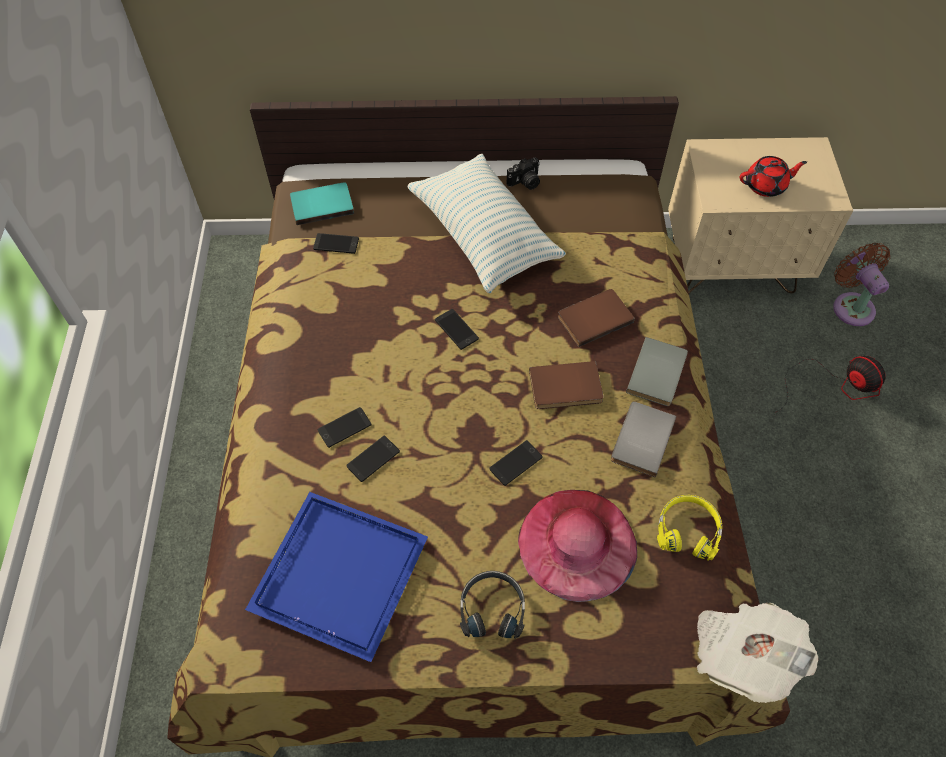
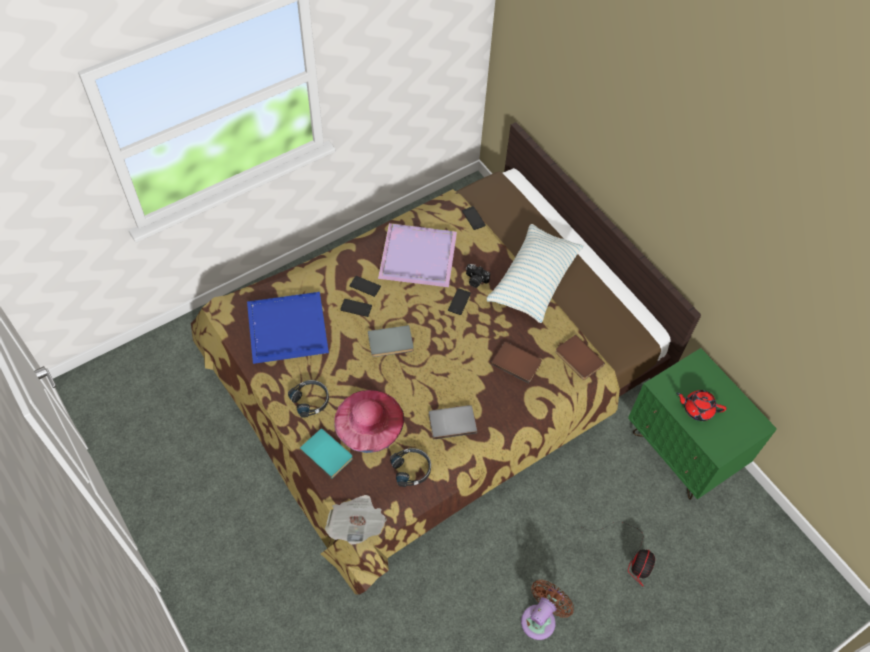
camera: 55 degrees right, 0 degrees up
turquoise book [290,182,354,225] -> turquoise book moved to [300,429,353,479]
phone [489,440,543,486] -> none
camera [507,158,540,190] -> camera moved to [466,264,490,288]
brown book [529,361,604,409] -> brown book moved to [556,335,605,380]
grey book [626,337,688,406] -> grey book moved to [368,325,414,357]
yellow headphones [657,495,722,561] -> black headphones [390,448,431,487]
beige nightstand [668,137,853,293] -> green nightstand [628,348,777,500]
red teapot [740,156,807,197] -> red teapot turned 150 degrees clockwise [676,390,726,421]
brown fan [833,243,890,326] -> brown fan moved to [521,580,574,640]
none -> purple tray [378,223,457,287]

